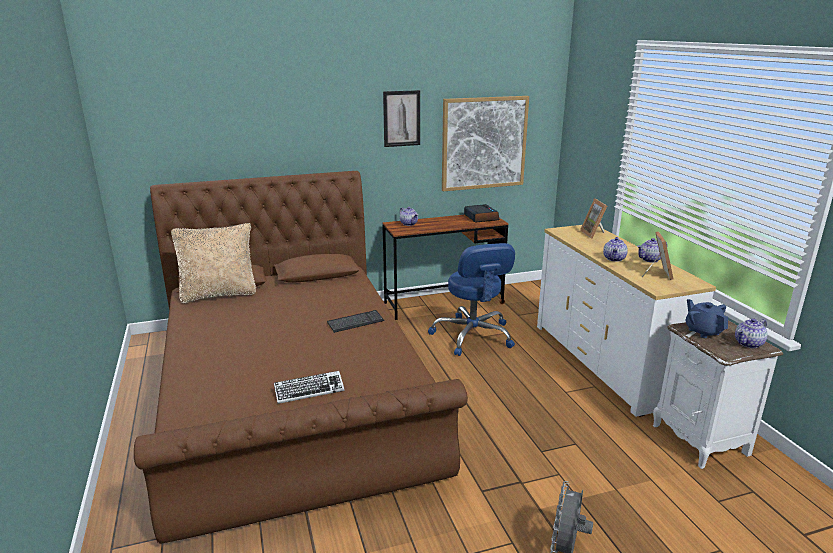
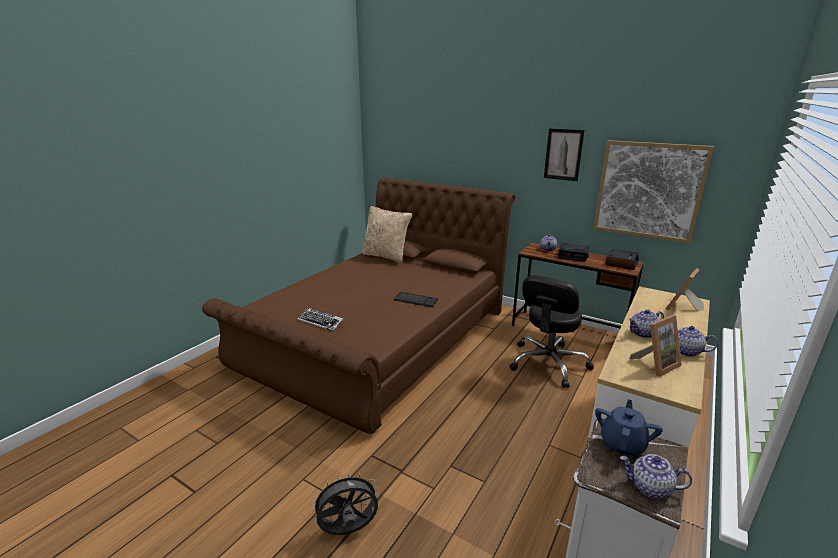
camera: 50 degrees right, 0 degrees up
blue office chair [428,243,515,356] -> black office chair [509,275,594,388]
none -> alarm clock [558,243,589,262]

